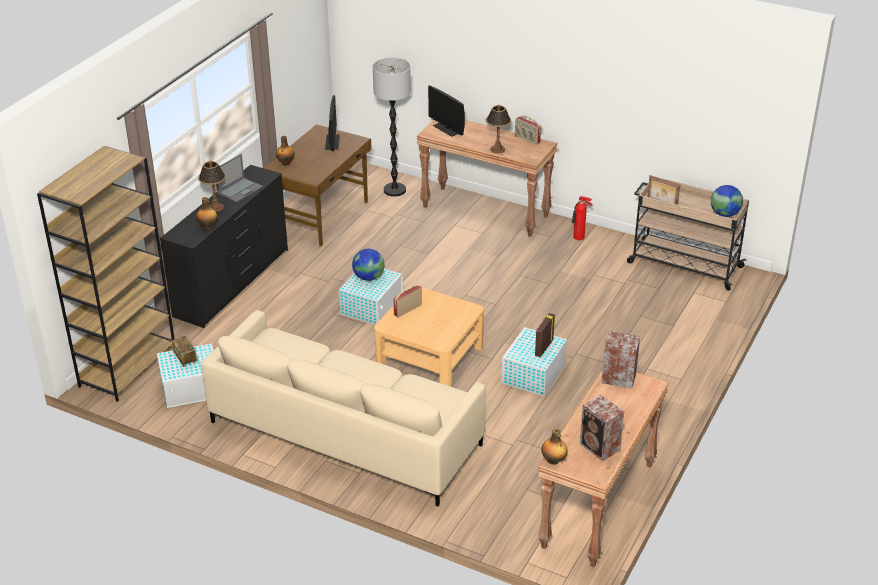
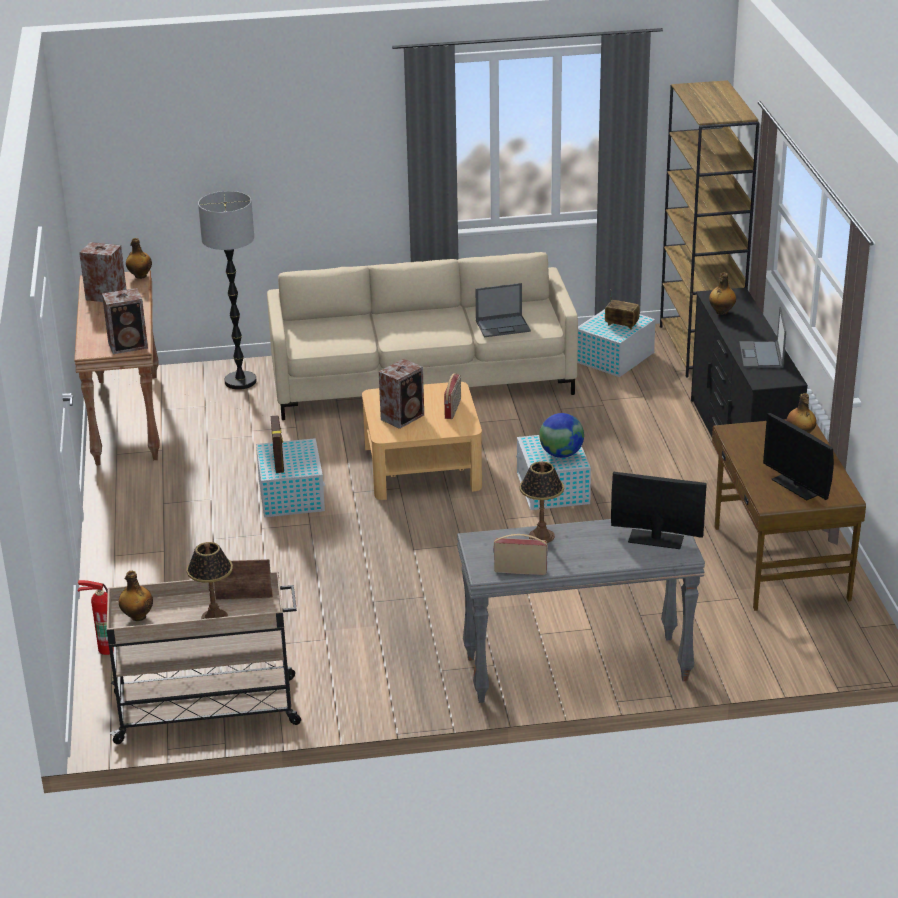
camera: 145 degrees right, 5 degrees down
table lamp [198,161,226,212] -> table lamp moved to [186,542,233,619]
floor lamp [373,57,411,197] -> floor lamp moved to [198,191,257,390]
brown console table [417,120,557,237] -> grey console table [457,519,705,703]
fire extinguisher [572,196,593,240] -> fire extinguisher moved to [78,580,114,655]
globe [711,185,743,217] -> bottle [119,571,153,621]
none -> speaker [379,359,424,429]
none -> laptop [476,283,531,337]

